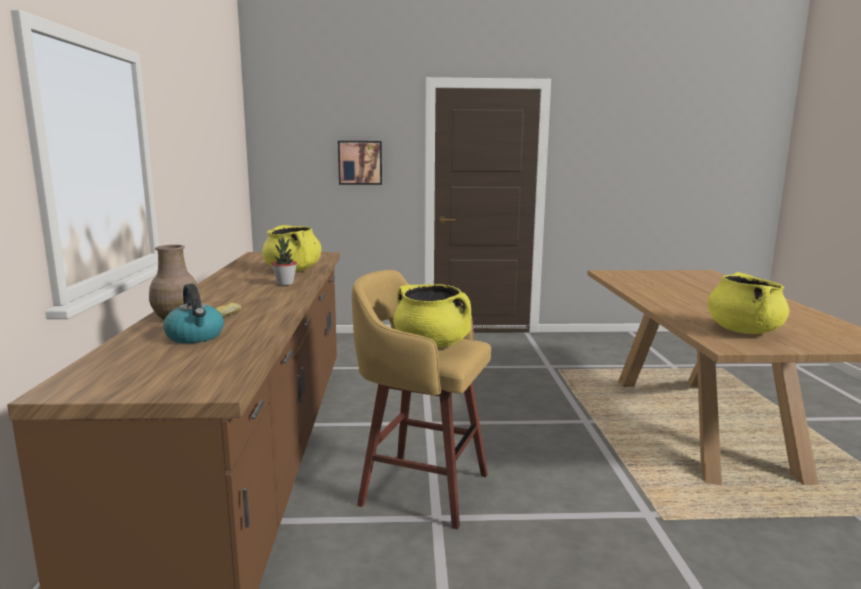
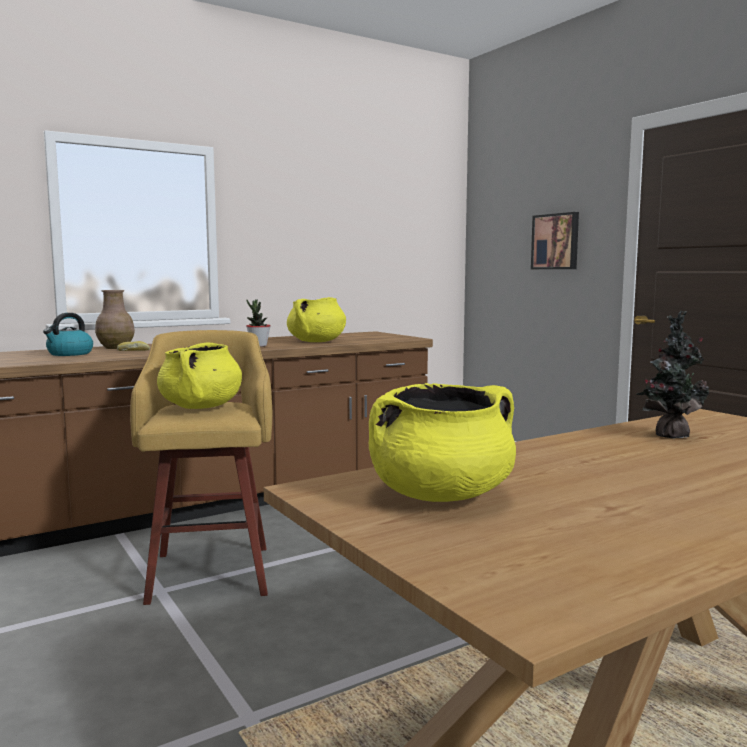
camera: 60 degrees right, 5 degrees down
none -> potted plant [636,311,710,439]

